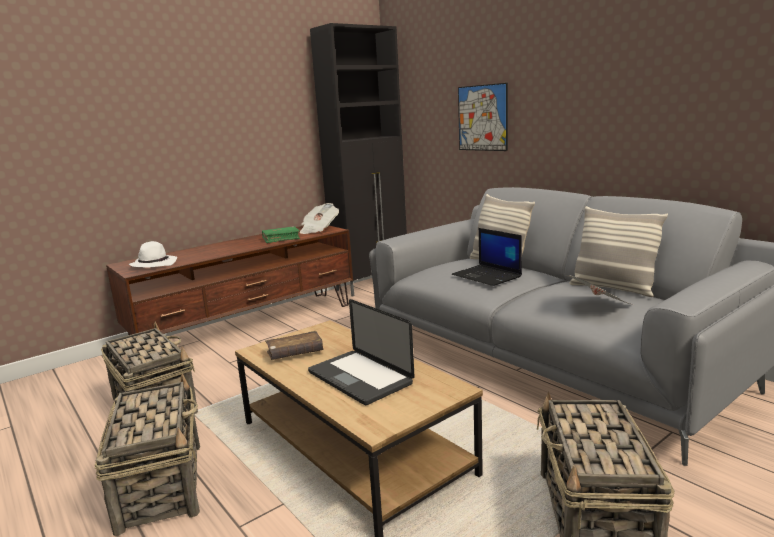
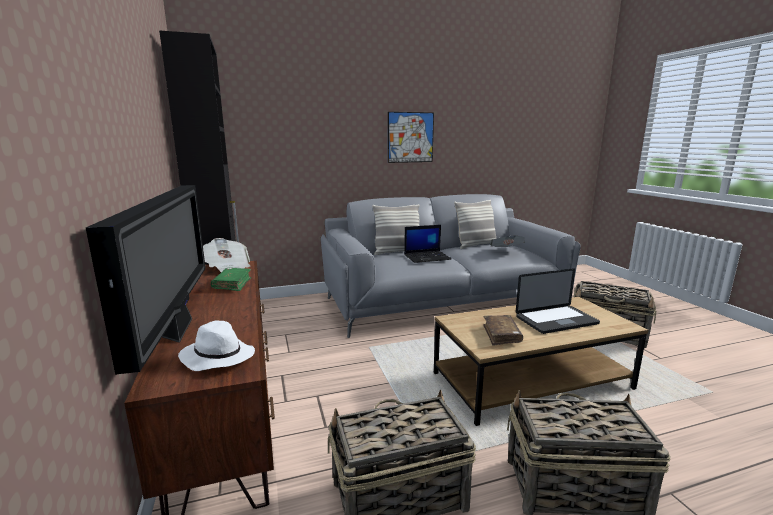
camera: 70 degrees left, 0 degrees up
picture [458,83,508,151] -> picture moved to [388,112,434,163]
none -> television [86,185,206,375]

